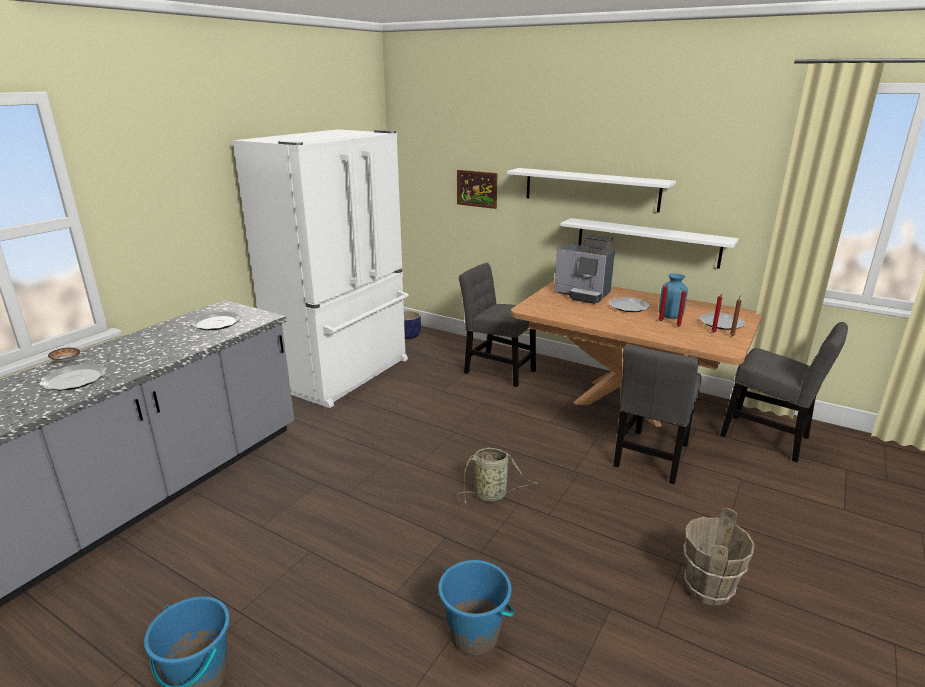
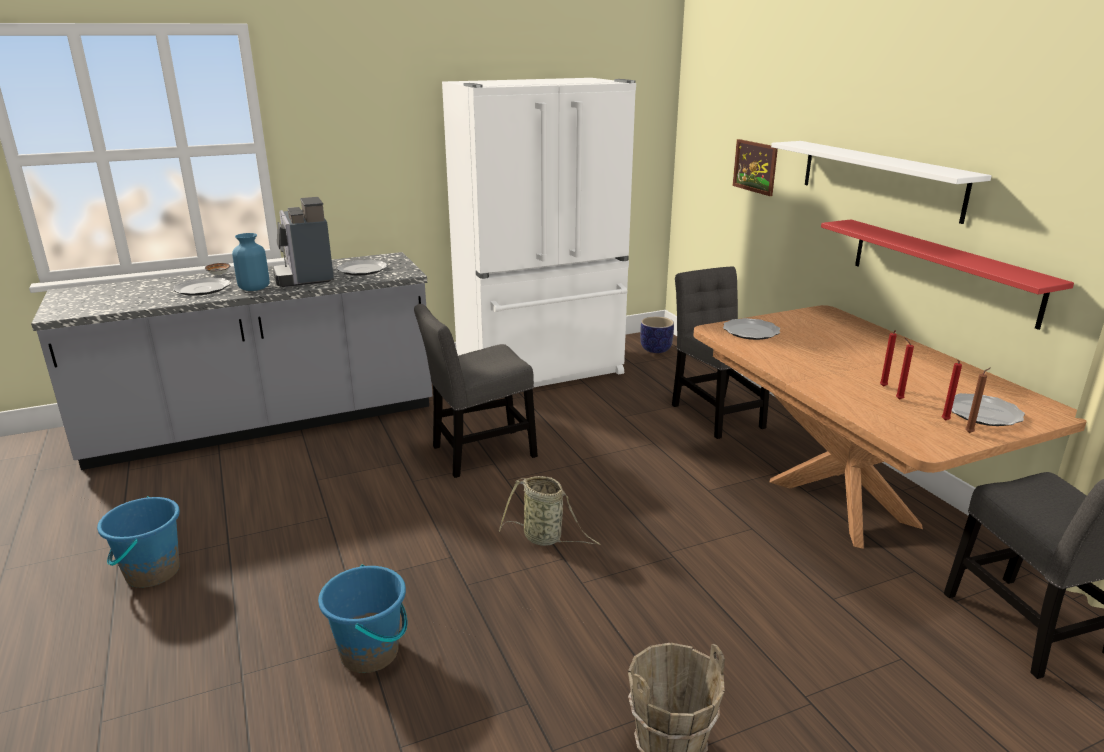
camera: 35 degrees right, 0 degrees up
coffee machine [554,234,615,304] -> coffee machine moved to [273,197,334,287]
white shelf [560,218,739,269] -> red shelf [821,219,1074,330]
plate [609,297,650,312] -> plate moved to [723,318,780,340]
grey chair [613,344,702,484] -> grey chair moved to [414,304,538,478]
blue vase [659,273,688,319] -> blue vase moved to [232,233,270,291]

